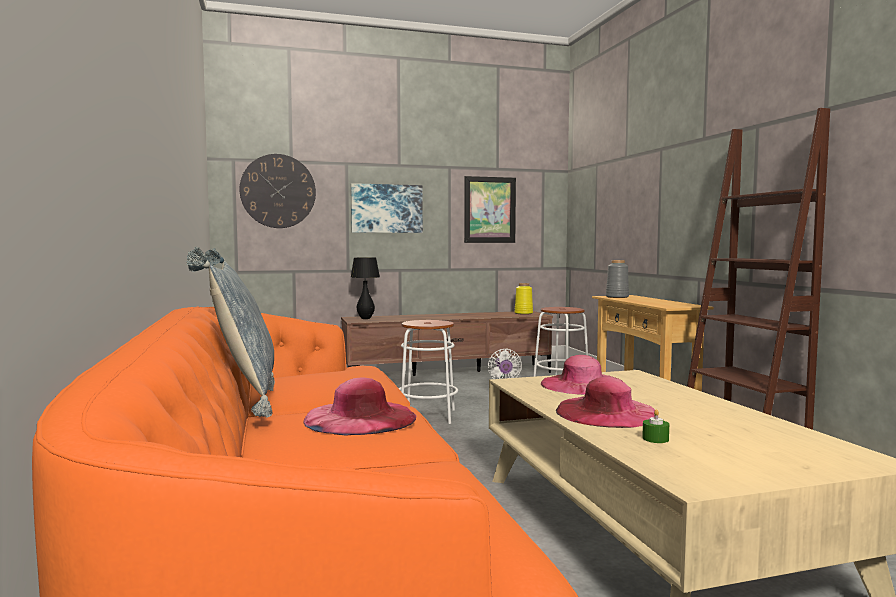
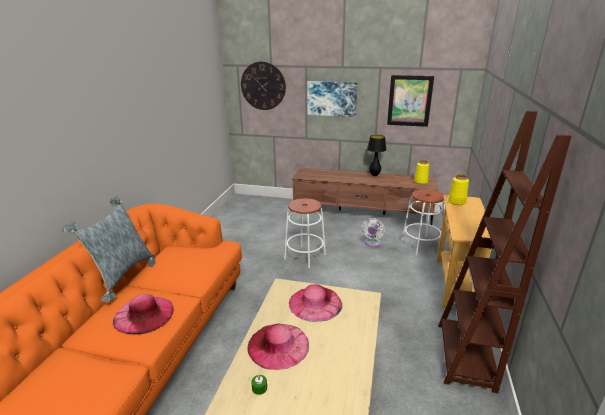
camera: 30 degrees right, 20 degrees up
black table lamp [351,257,380,319] -> black table lamp moved to [367,135,386,176]
grey vase [606,260,629,298] -> yellow vase [448,174,469,205]

